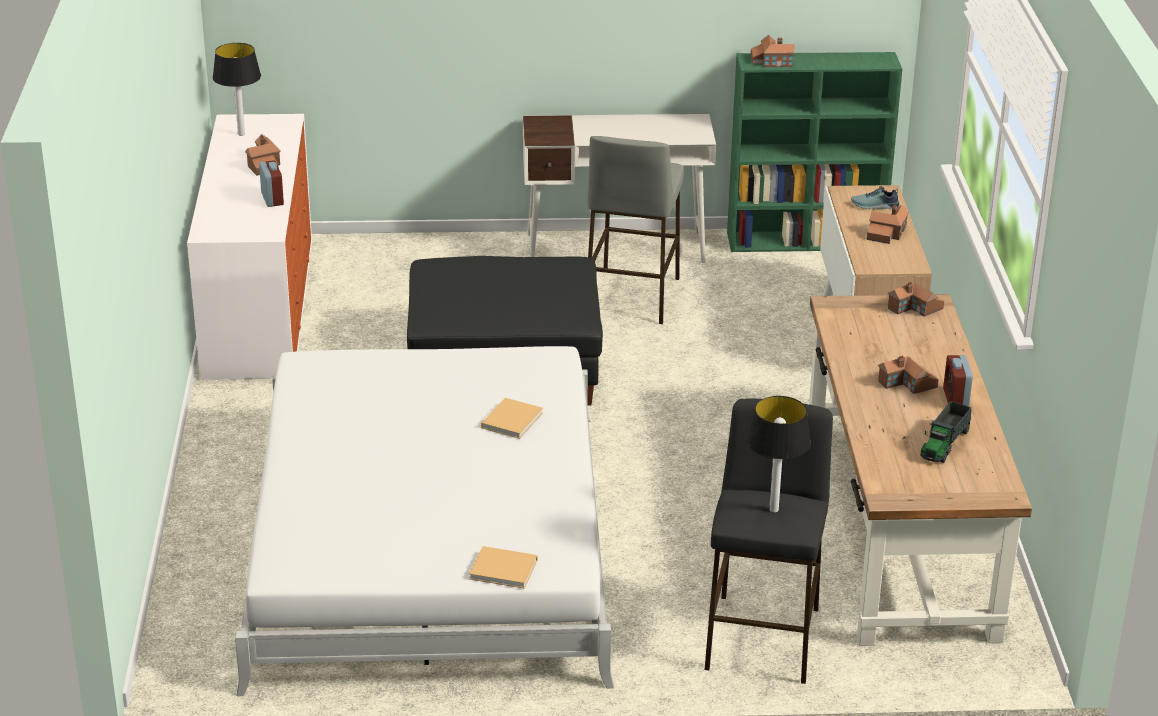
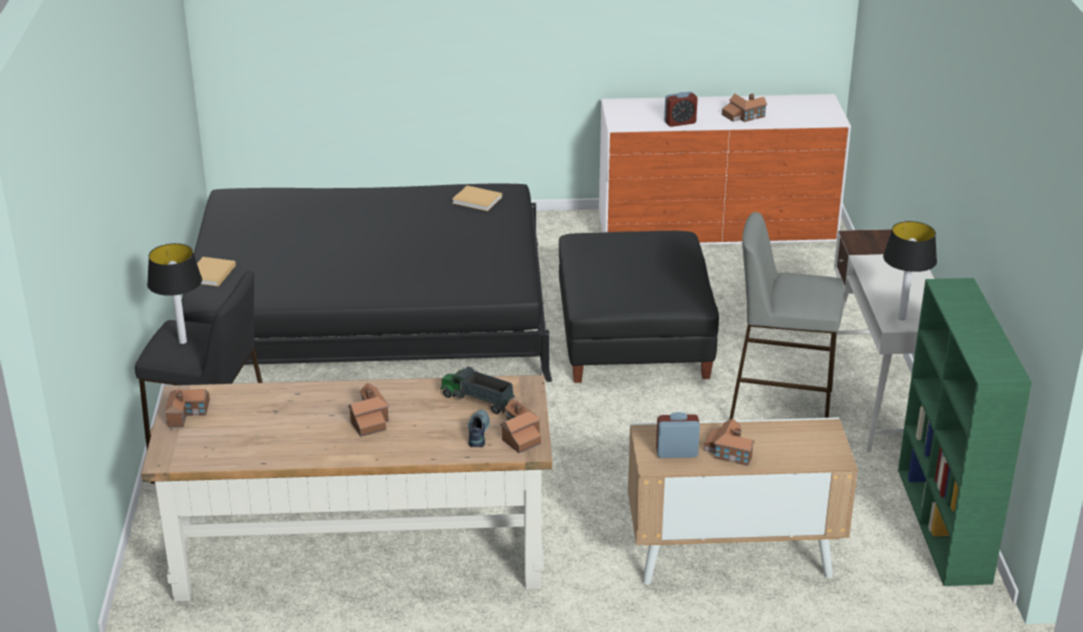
camera: 90 degrees right, 0 degrees up
table lamp [213,43,261,136] -> table lamp moved to [883,221,937,320]
white bed [235,346,614,696] -> black bed [182,183,552,382]
beige book [481,398,543,439] -> beige book moved to [452,186,502,211]
toy house [751,35,795,67] -> toy house moved to [164,389,210,427]
shoe [851,186,899,209] -> shoe moved to [468,410,490,447]
toy truck [920,401,972,463] -> toy truck moved to [440,366,515,414]
alarm clock [943,355,973,406] -> alarm clock moved to [656,412,700,458]

